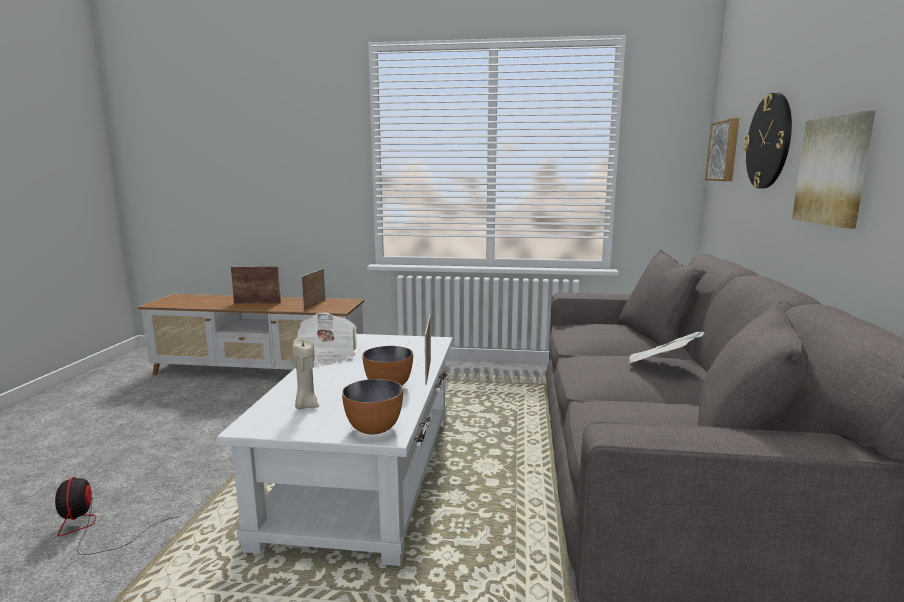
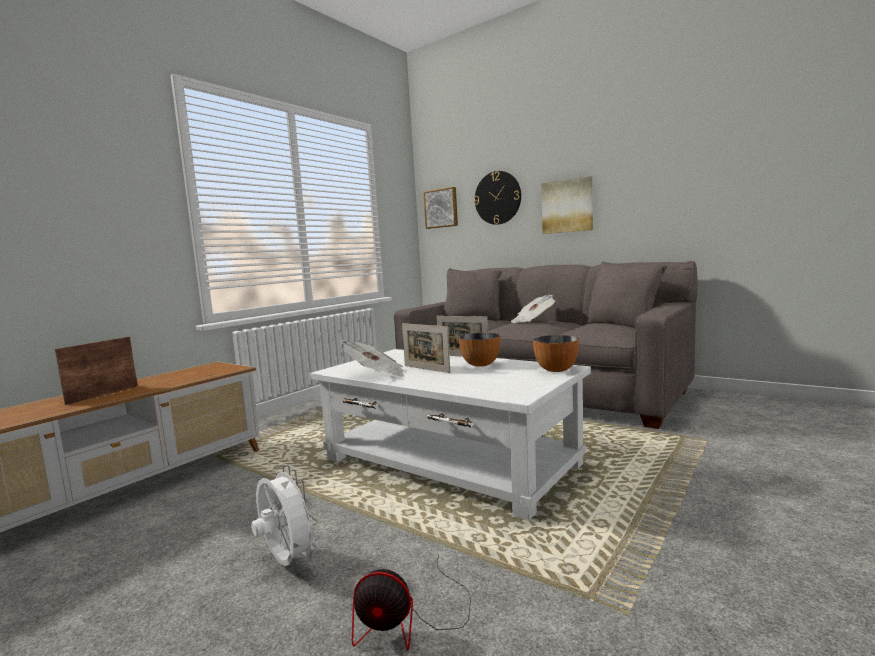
camera: 60 degrees left, 5 degrees down
beige candle [292,338,319,410] -> none
picture frame [301,268,326,311] -> picture frame moved to [402,323,450,373]
none -> white fan [251,465,320,566]

